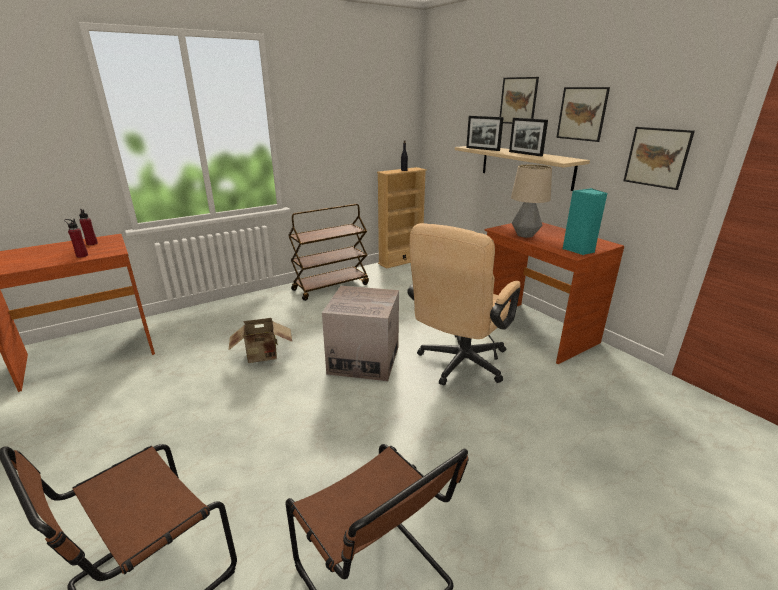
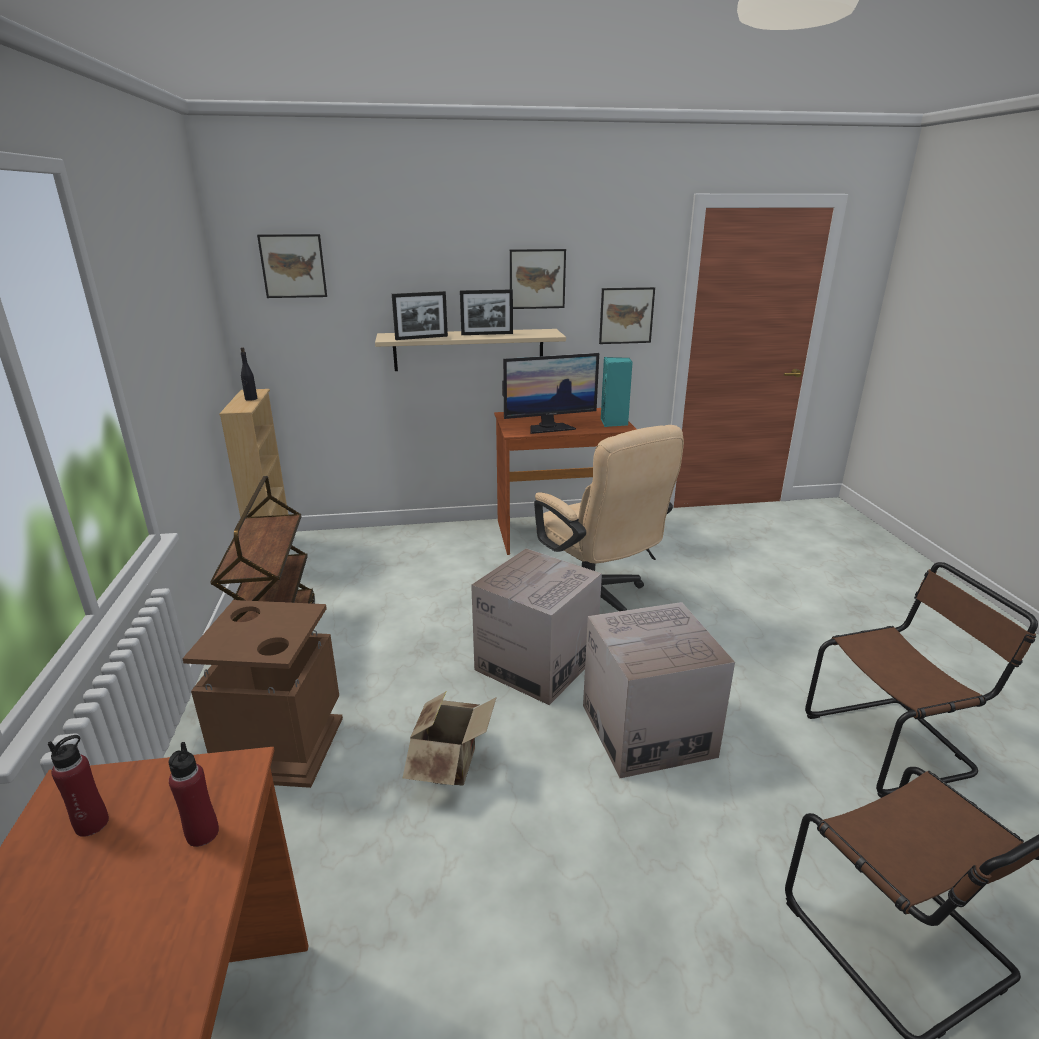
camera: 65 degrees left, 0 degrees up
picture [500,77,539,124] -> picture moved to [257,234,327,298]
table lamp [511,164,552,238] -> monitor [502,353,599,434]
none -> brown trash can [182,600,343,788]
none -> cardboard box [583,602,735,778]

